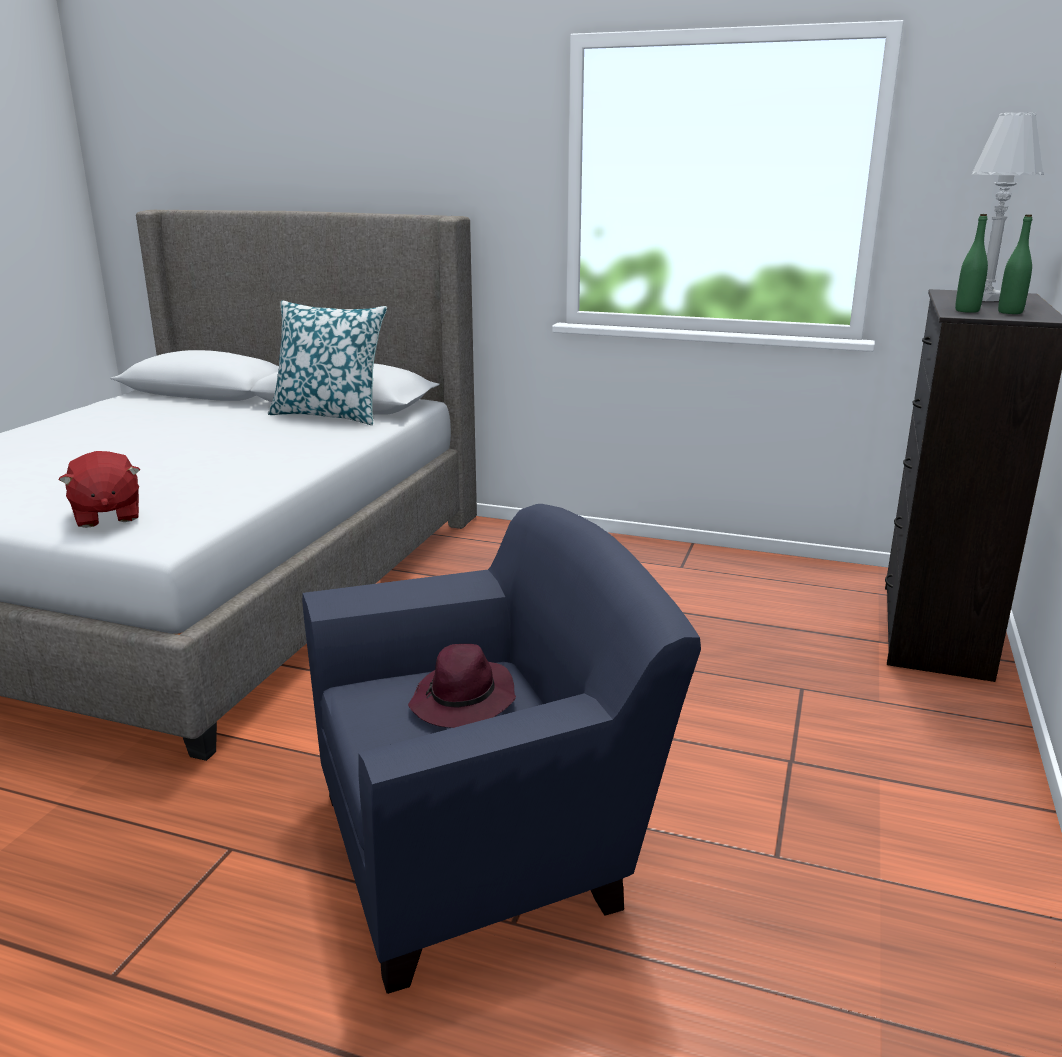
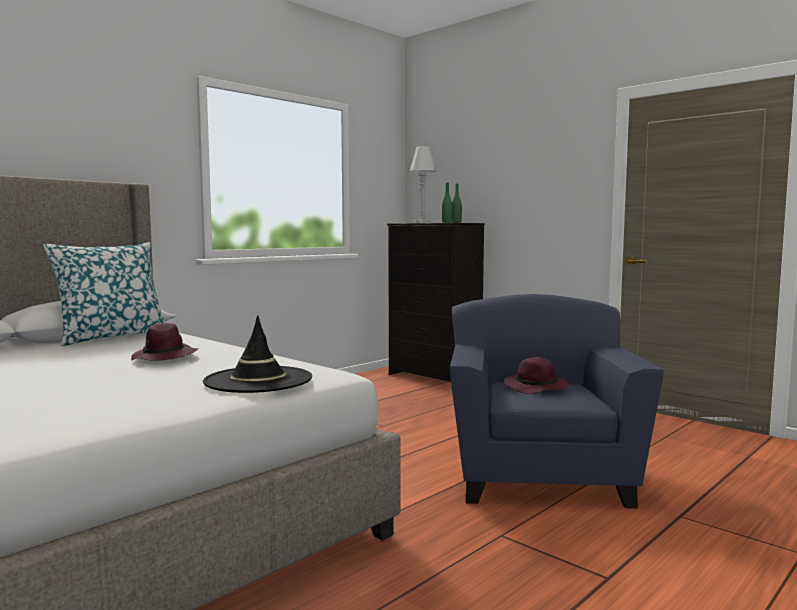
camera: 65 degrees left, 15 degrees down
red plush toy [59,451,140,528] -> black hat [203,315,312,393]
none -> purple hat [131,323,198,360]

